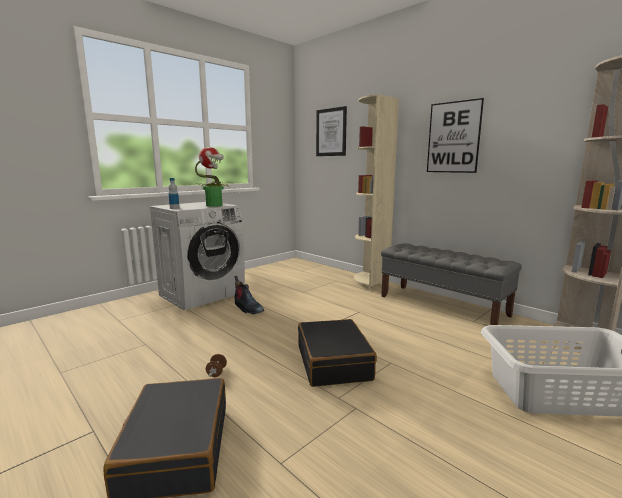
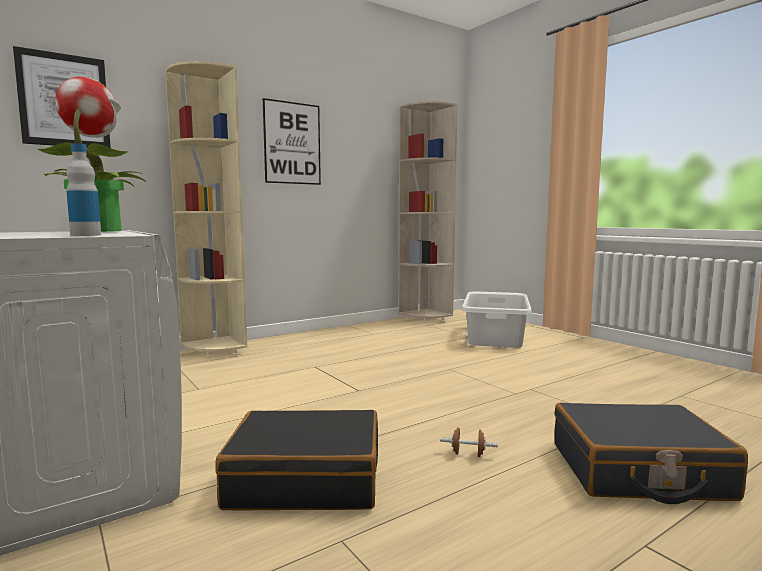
camera: 80 degrees left, 5 degrees down
boot [235,276,264,314] -> none
black suitcase [298,319,377,387] -> black suitcase moved to [215,410,378,510]
grey bench [381,243,522,325] -> none

